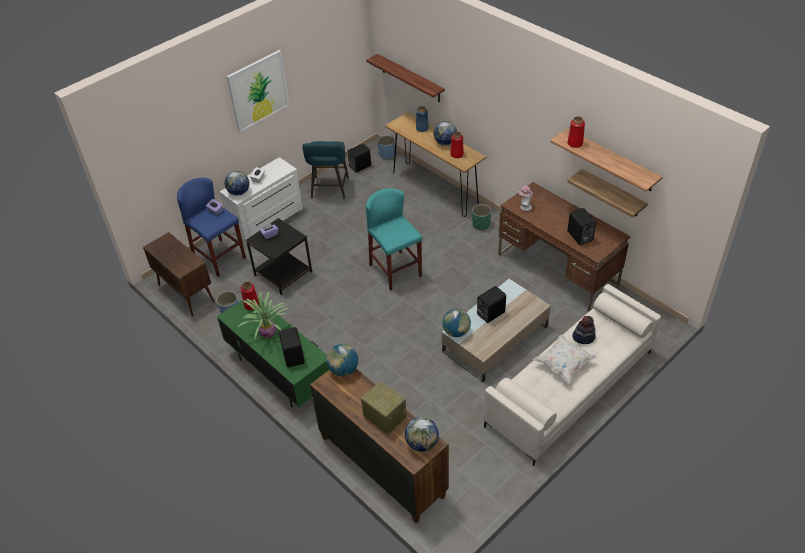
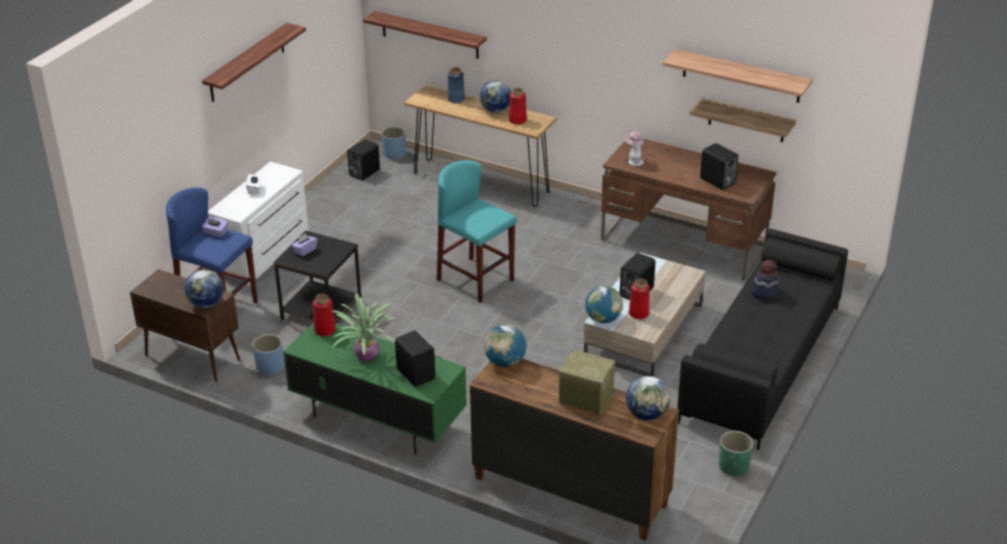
camera: 20 degrees left, 10 degrees down
globe [225,171,250,196] -> globe moved to [184,269,224,308]
picture [227,50,290,132] -> shelf [202,23,306,102]
turquoise stool [303,141,349,199] -> none
green planter [472,204,491,231] -> green planter moved to [719,431,753,477]
white sofa [484,284,661,466] -> black sofa [677,229,848,450]
white pillow [533,335,596,384] -> none
red vase [568,116,585,148] -> red vase moved to [629,278,650,319]

